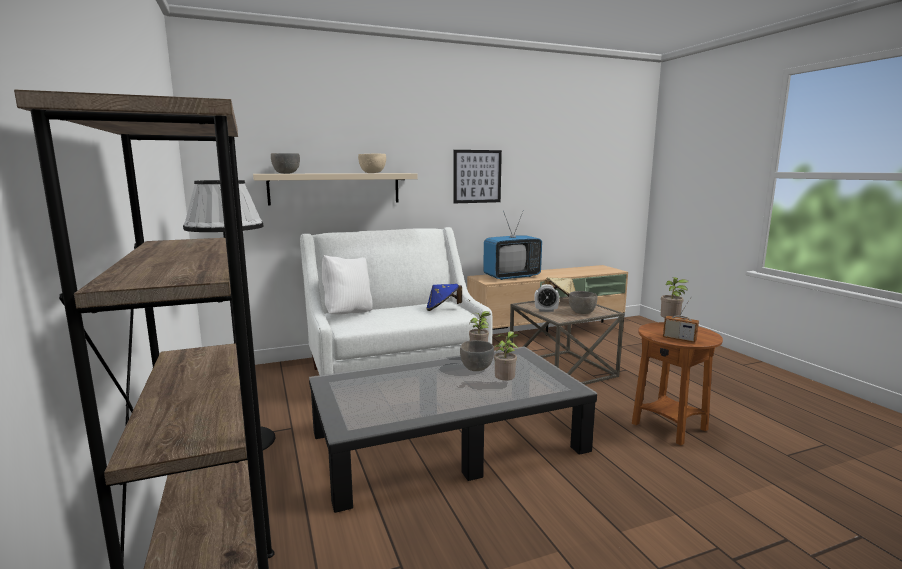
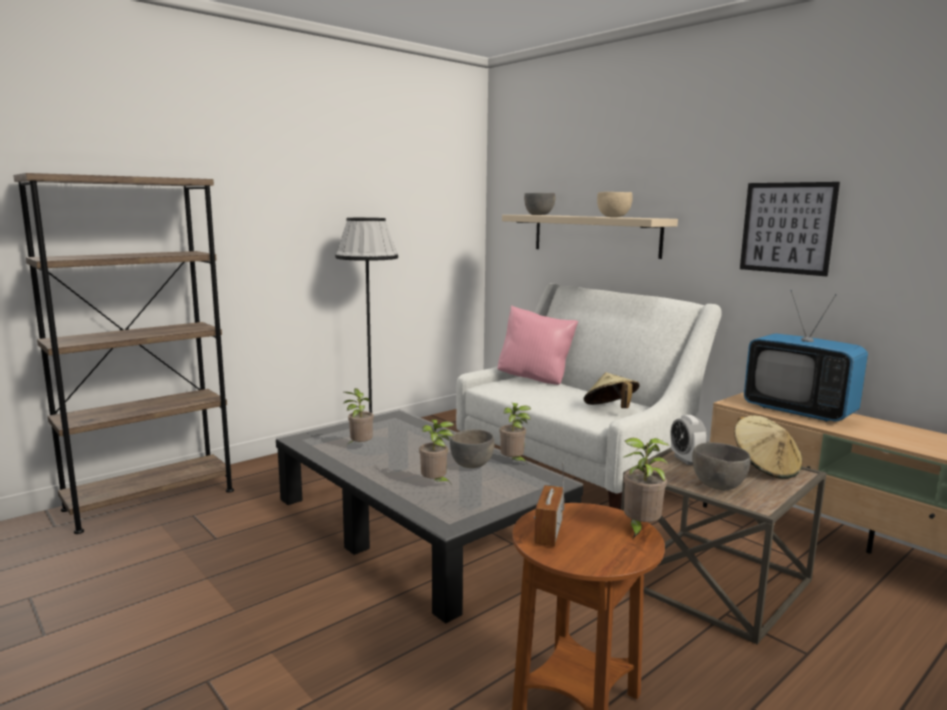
camera: 70 degrees right, 0 degrees up
white pillow [322,255,372,315] -> pink pillow [498,305,578,385]
blue hat [426,284,462,311] -> beige hat [584,372,640,408]
none -> potted plant [344,388,374,444]

